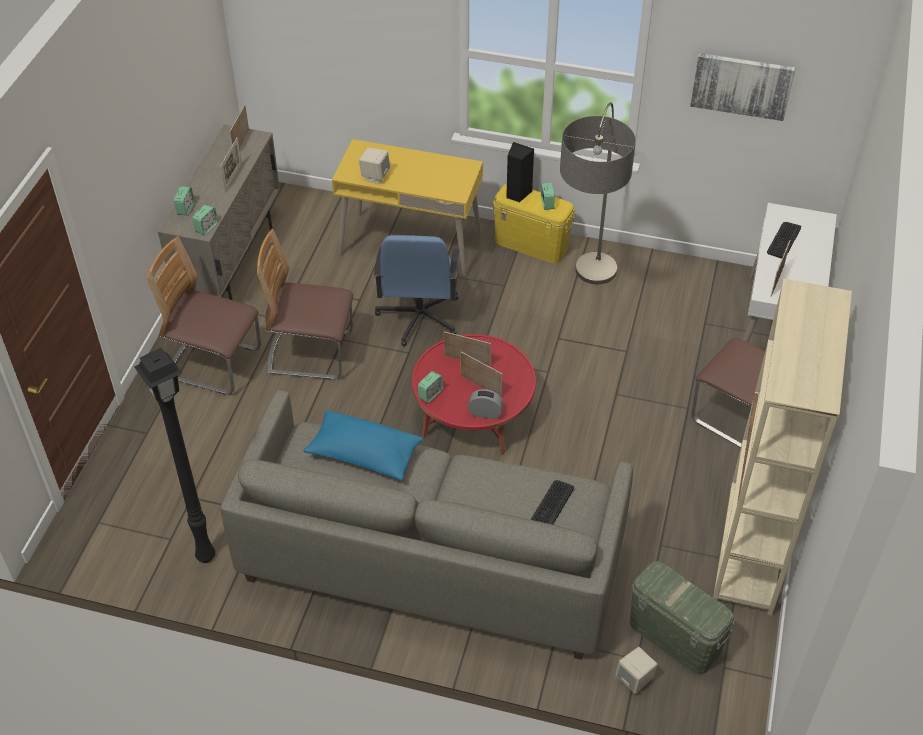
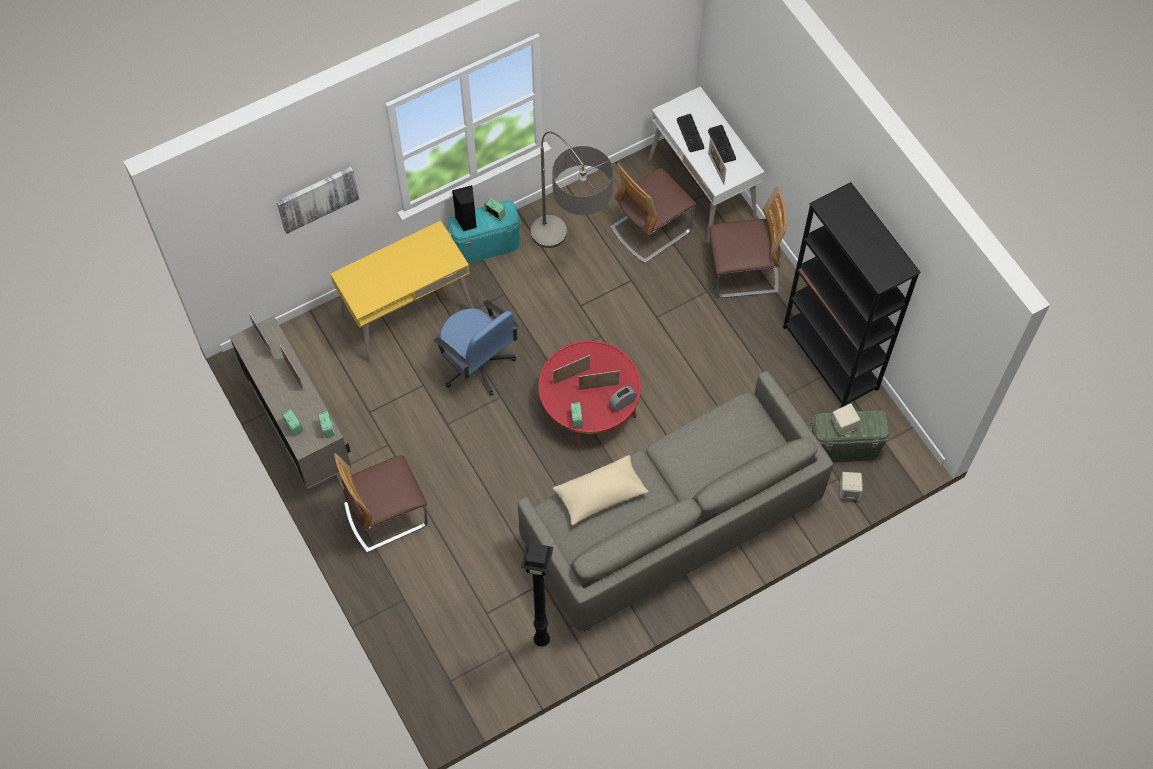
camera: 45 degrees left, 15 degrees up
chair [257,229,353,380] -> chair moved to [611,163,696,263]
blue pillow [304,410,423,481] -> beige pillow [553,455,649,526]
beige speaker [359,148,390,184] -> beige speaker moved to [832,403,860,435]
yellow storage box [492,183,576,263] -> turquoise storage box [447,200,522,264]
keyboard [531,480,574,525] -> keyboard moved to [708,125,736,163]
picture [690,53,795,121] -> picture moved to [277,167,359,234]
beige bookcase [713,279,852,616] -> black bookcase [783,182,920,407]

